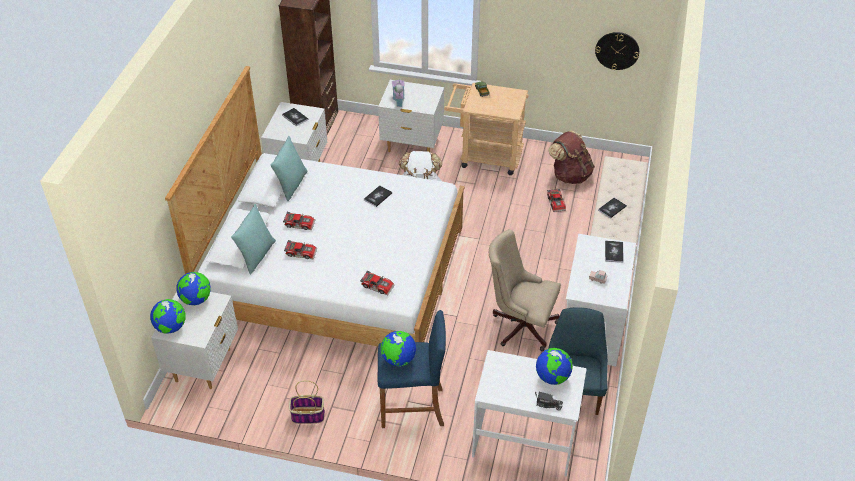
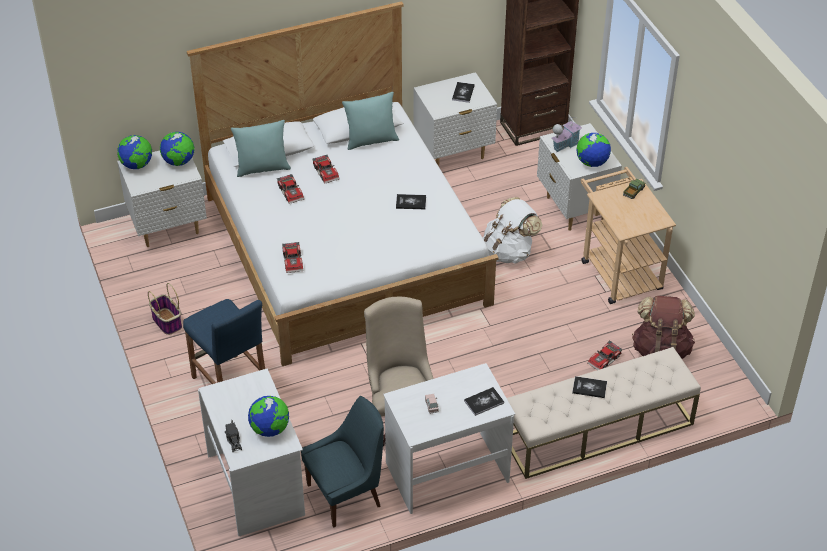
camera: 55 degrees right, 0 degrees up
globe [381,331,416,366] -> globe moved to [576,133,611,167]
wall clock [595,32,639,70] -> none

